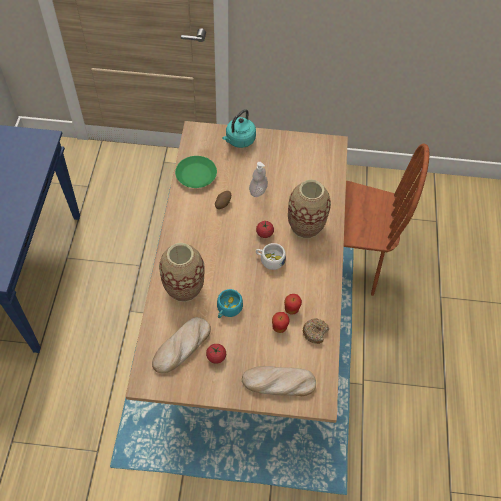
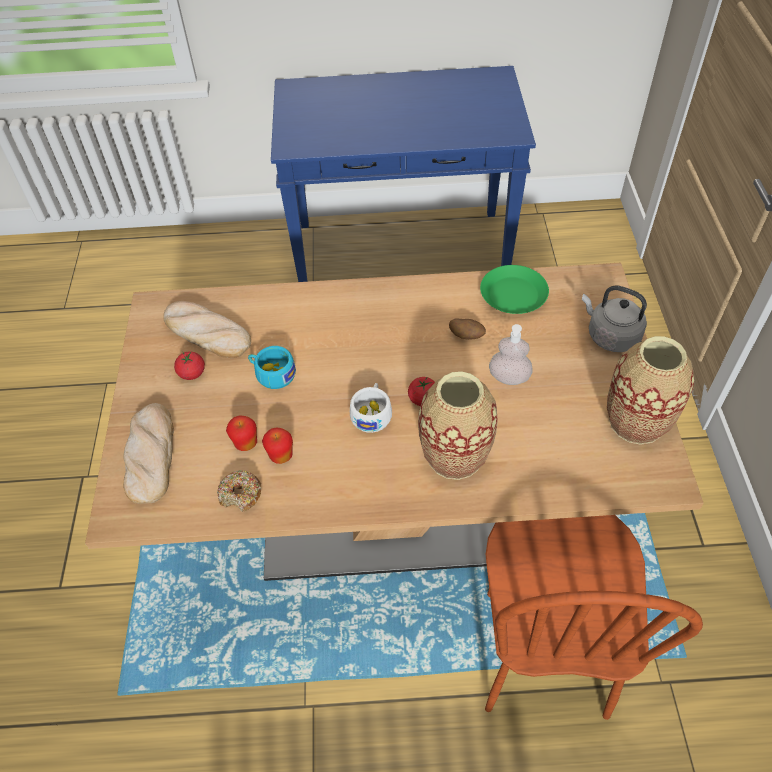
camera: 85 degrees right, 5 degrees down
vase [159,243,205,302] -> vase moved to [607,336,694,445]
turquoise kettle [222,109,256,148] -> grey kettle [582,285,647,352]

